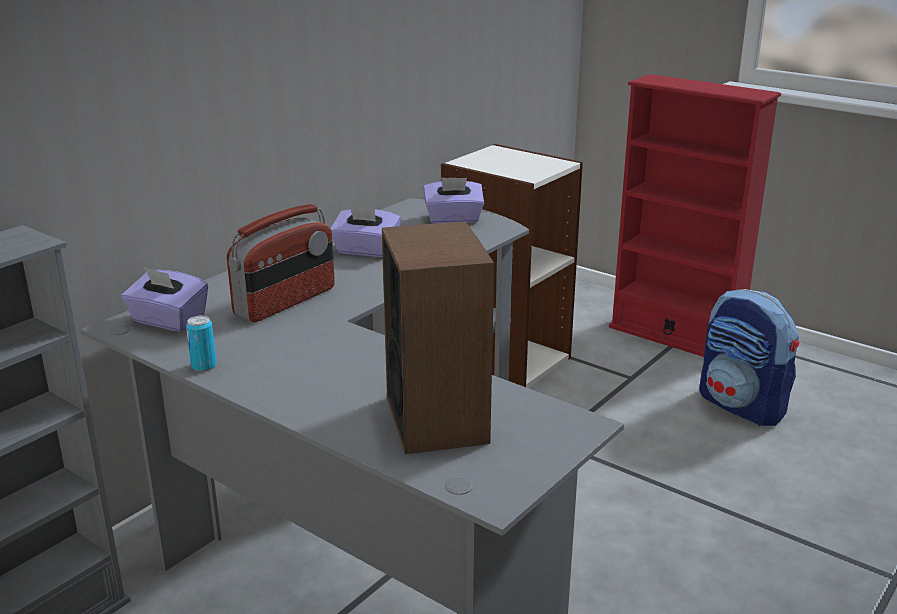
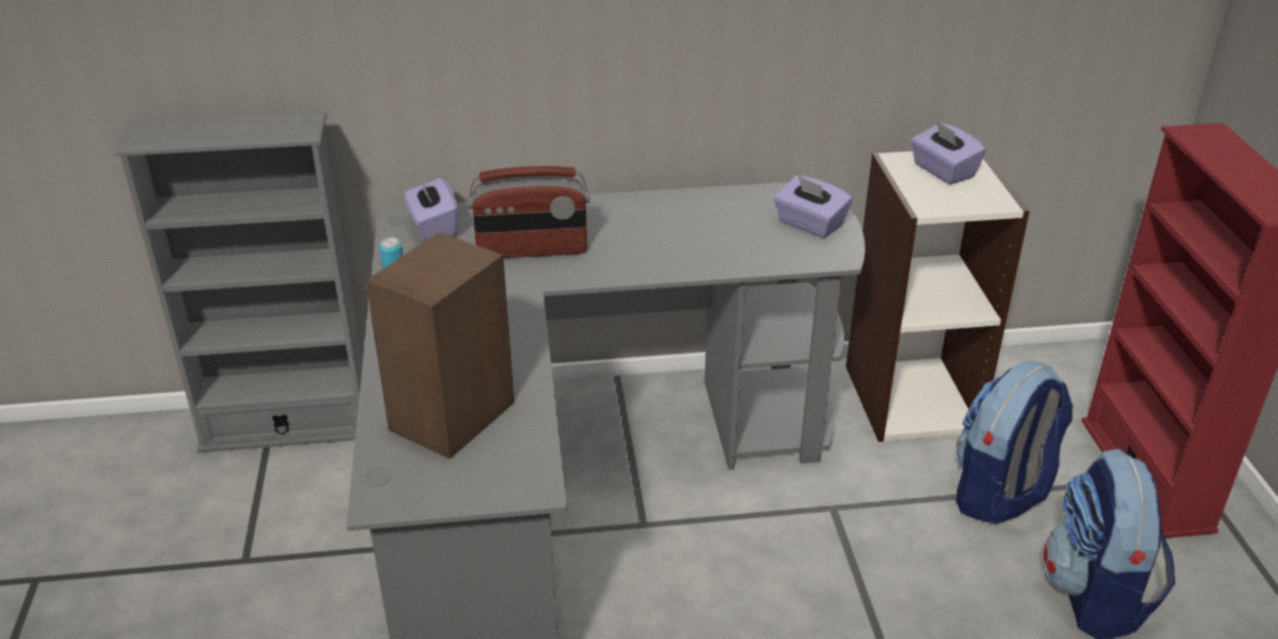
camera: 45 degrees right, 10 degrees up
purple tissue box [331,205,401,257] -> purple tissue box moved to [910,120,986,185]
none -> backpack [956,360,1073,524]

